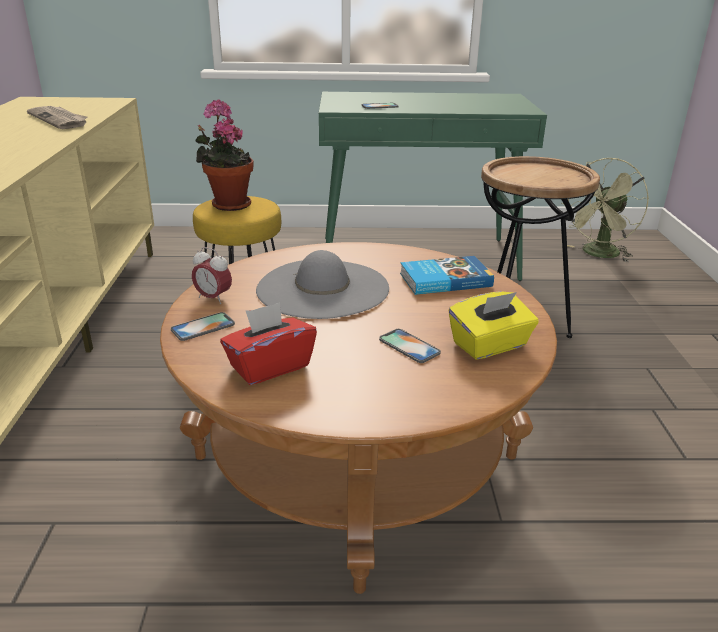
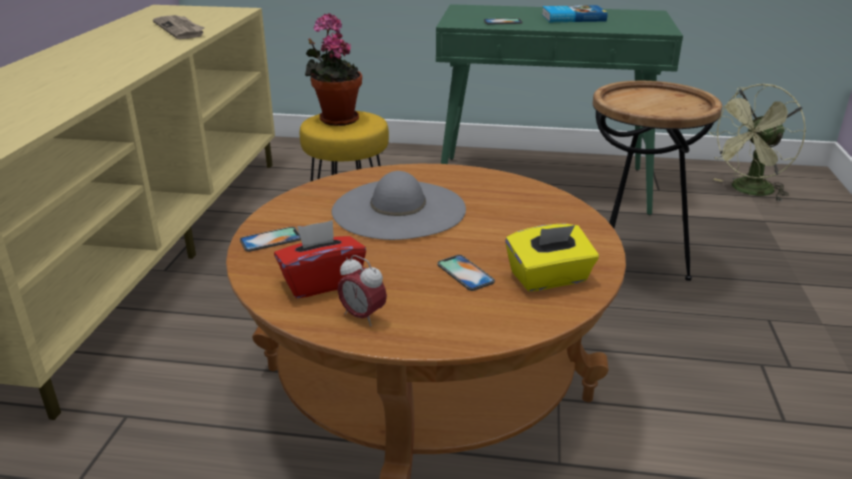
camera: 10 degrees right, 0 degrees up
alarm clock [192,247,232,304] -> alarm clock moved to [337,255,387,326]
book [400,256,494,295] -> book moved to [542,5,608,22]

